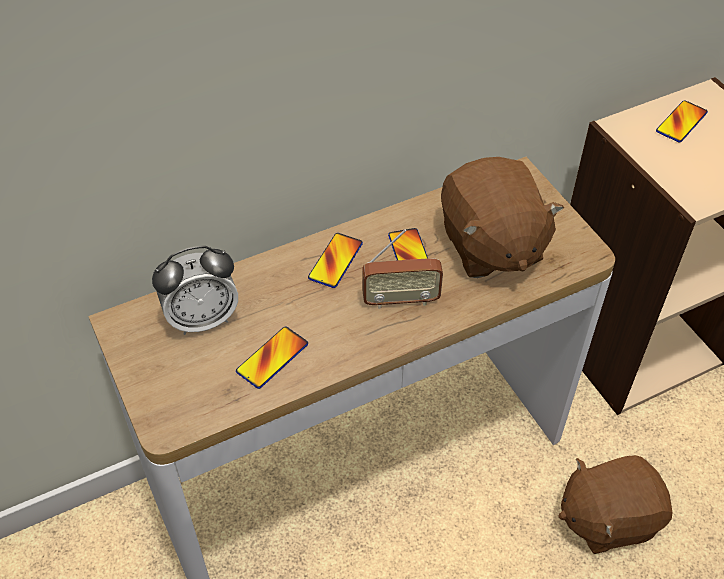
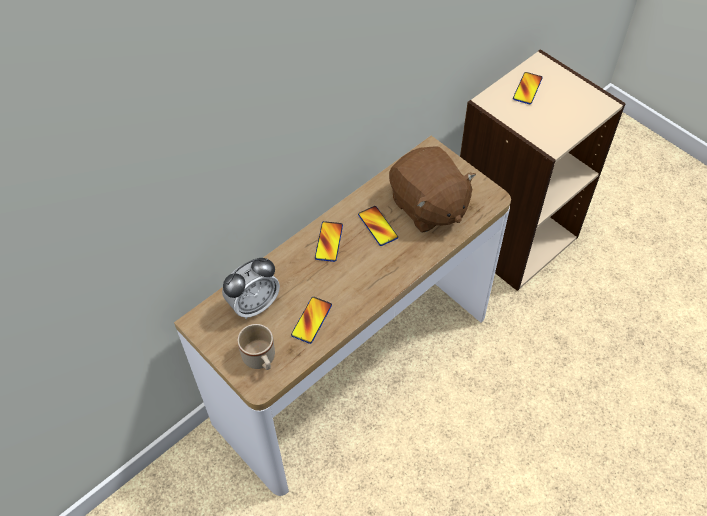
camera: 15 degrees left, 5 degrees up
radio [362,229,443,309] -> none
brown plush toy [559,455,673,554] -> none
none -> beige mug [237,324,275,370]

